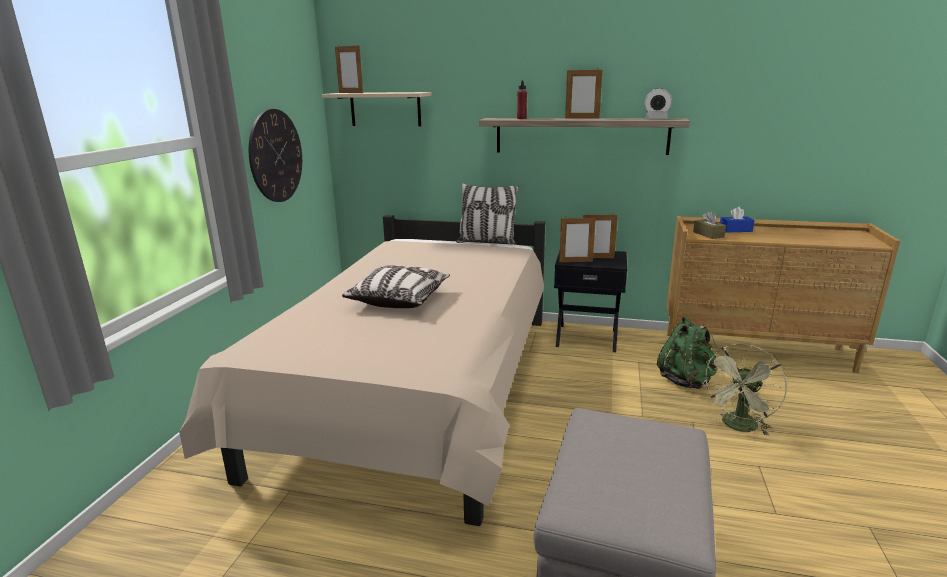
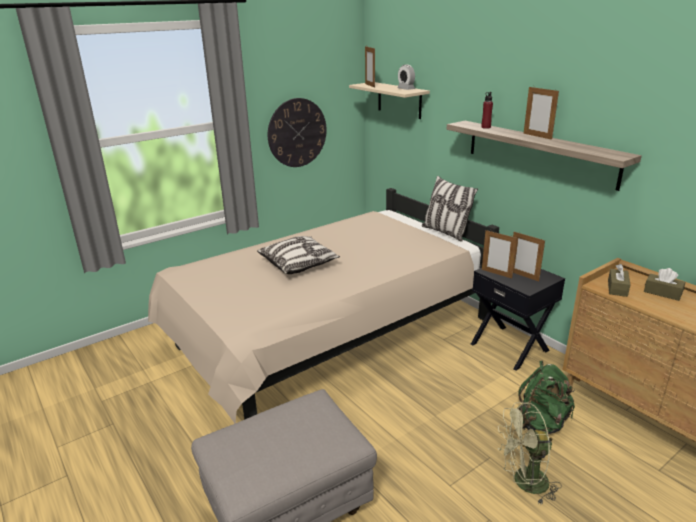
camera: 40 degrees right, 5 degrees up
alarm clock [644,88,672,118] -> alarm clock moved to [397,65,415,90]
blue tissue box [720,207,755,233] -> brown tissue box [644,268,685,301]

